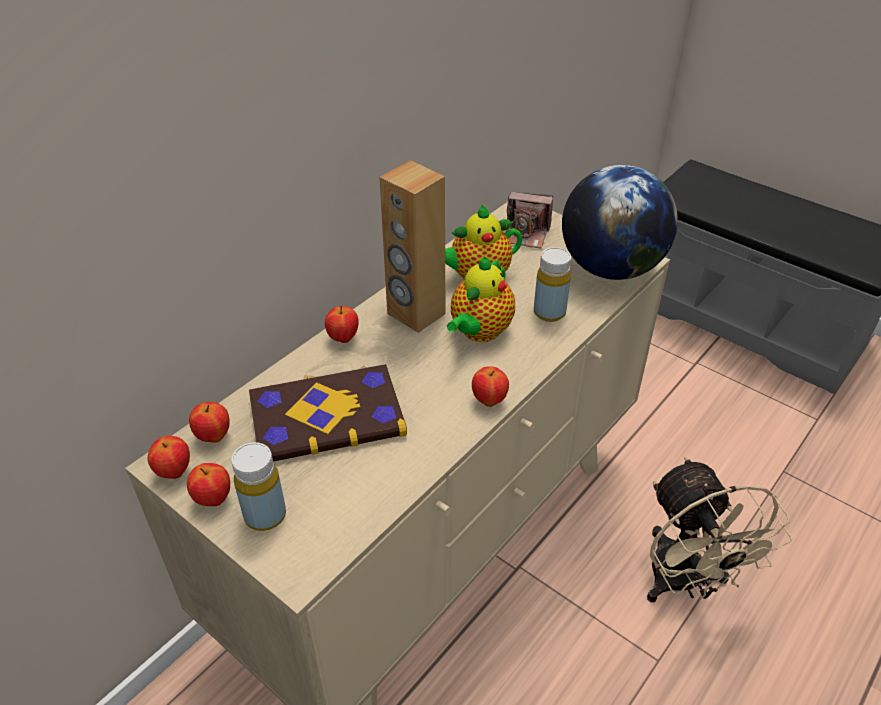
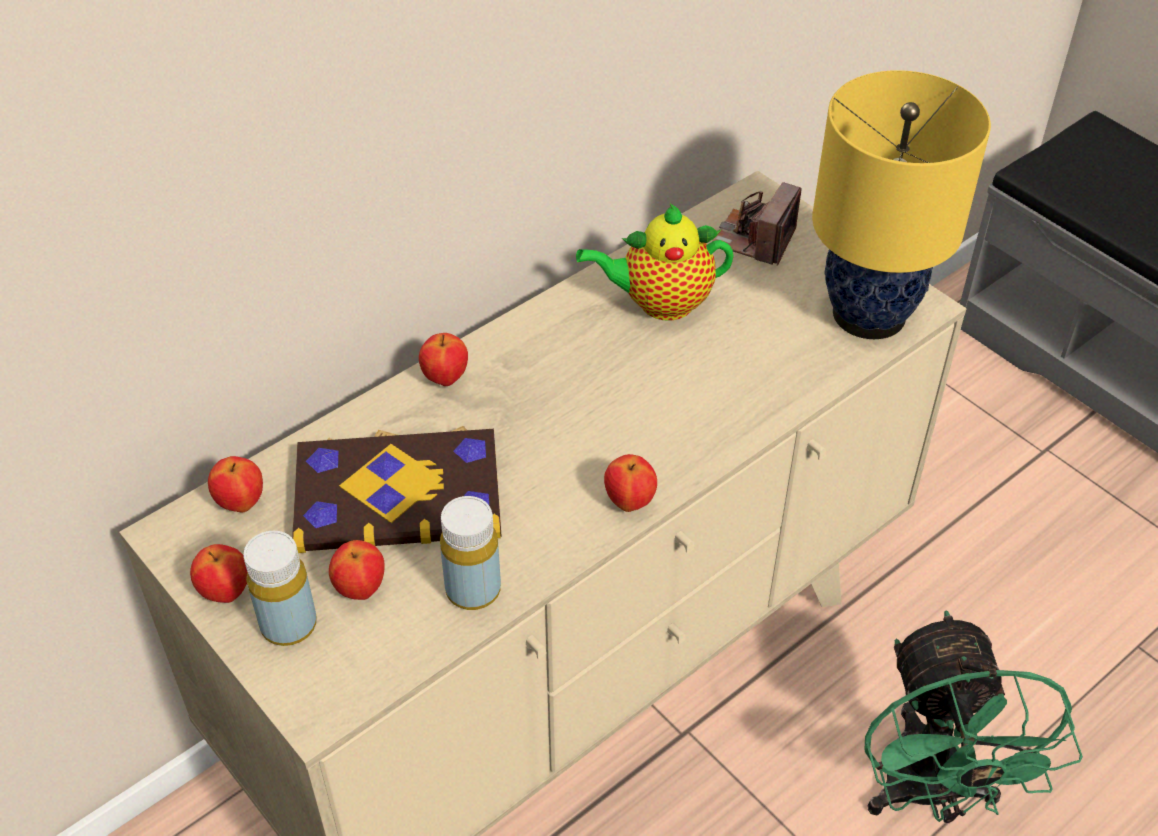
camera: 10 degrees right, 5 degrees up
apple [148,436,190,479] -> apple moved to [329,540,385,600]
brown speaker [379,160,445,333] -> none
teapot [447,257,515,342] -> none
camera [506,192,553,248] -> camera turned 90 degrees clockwise [712,182,802,266]
yellow bottle [534,247,571,322] -> yellow bottle moved to [440,496,501,610]
globe [562,165,678,280] -> yellow table lamp [812,70,991,339]
beige fan [647,457,792,602] -> green fan [864,610,1083,823]

